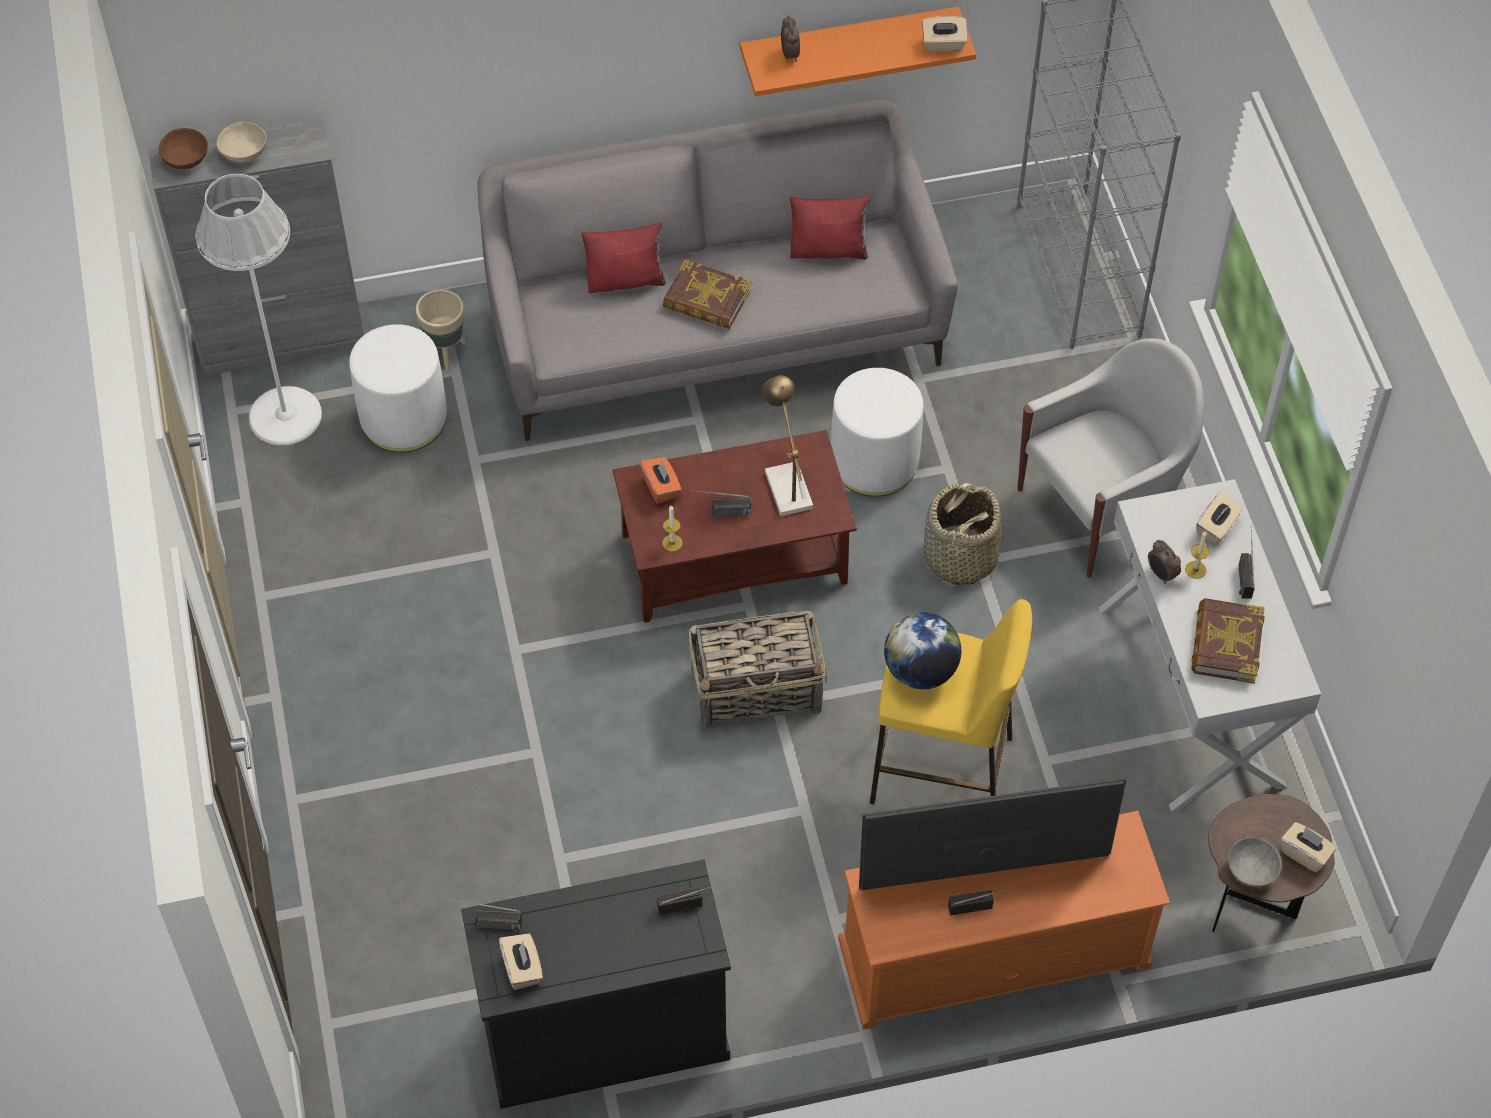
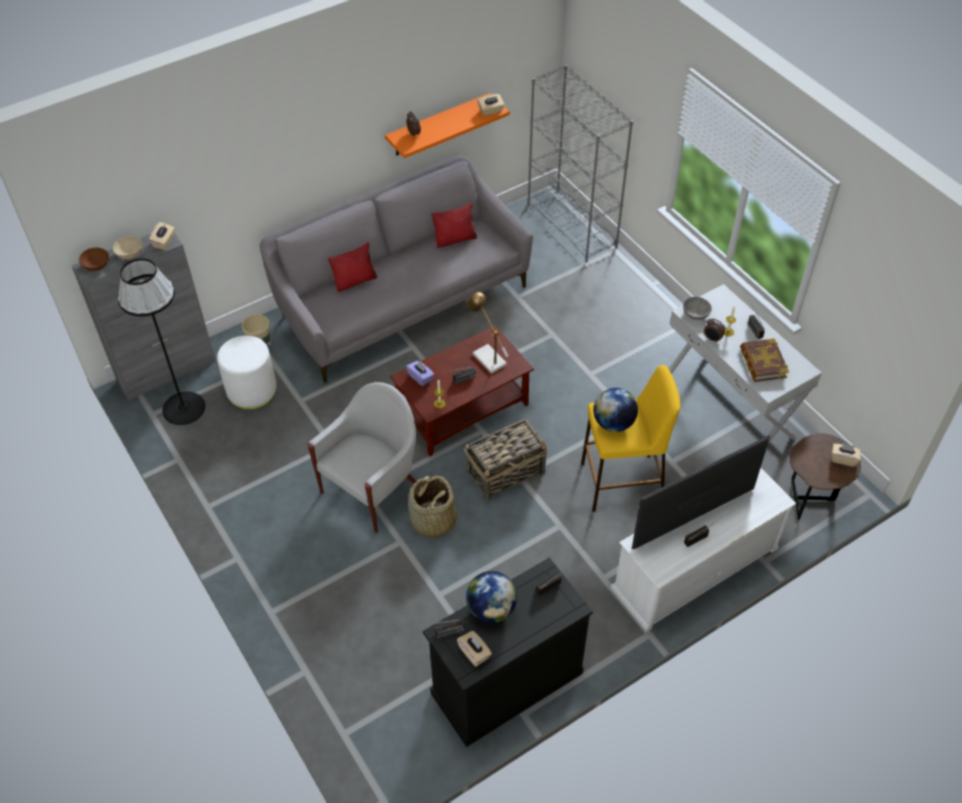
camera: 20 degrees left, 5 degrees down
white floor lamp [195,174,322,445] -> black floor lamp [117,258,205,425]
orange tissue box [640,457,681,504] -> purple tissue box [406,360,434,386]
book [663,260,751,329] -> none
white ottoman [831,368,923,497] -> none
orange tv stand [838,811,1171,1029] -> white tv stand [610,468,797,632]
basket [924,483,1002,588] -> basket moved to [408,475,456,541]
white armchair [1018,338,1204,578] -> white armchair moved to [308,382,416,533]
beige tissue box [1196,492,1243,544] -> beige tissue box moved to [149,222,175,250]
grey bowl [1228,838,1282,888] -> grey bowl moved to [683,297,712,320]
none -> globe [466,571,517,623]

